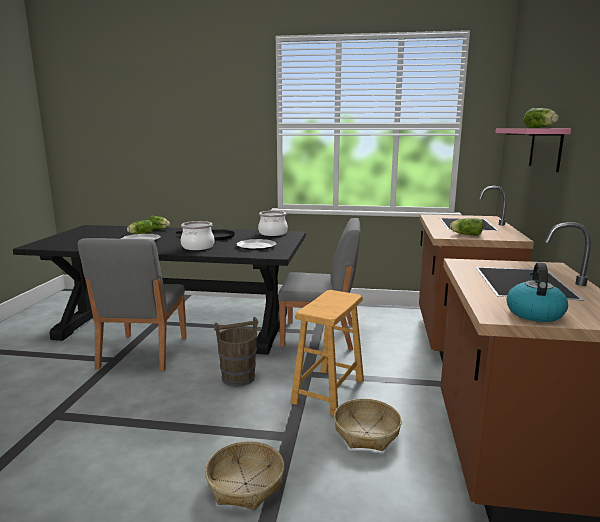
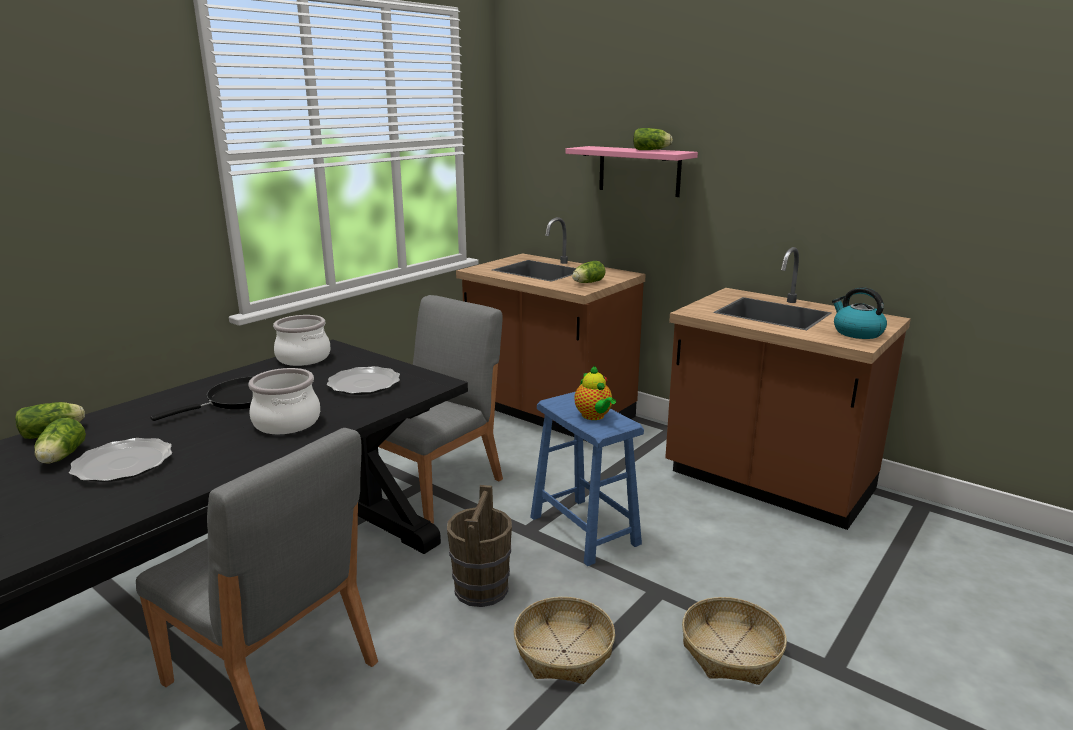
camera: 60 degrees left, 5 degrees up
brown stool [290,290,364,416] -> blue stool [530,392,644,566]
basket [334,399,402,451] -> basket moved to [514,597,615,684]
none -> teapot [574,366,616,420]

